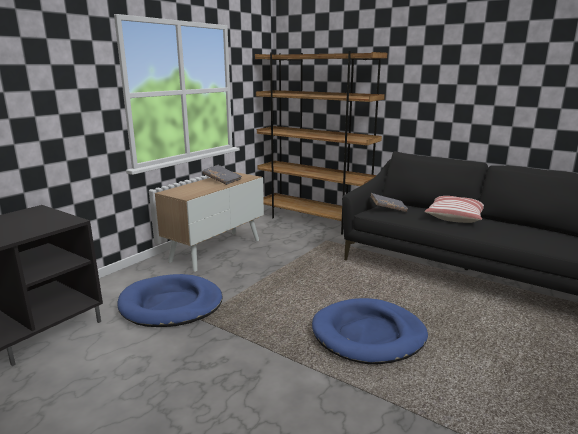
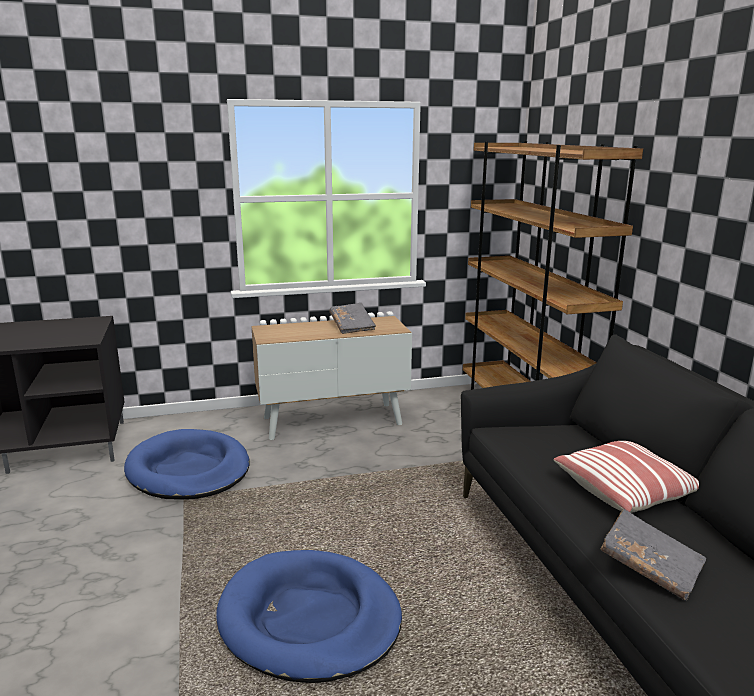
camera: 40 degrees right, 0 degrees up
grey book [370,193,408,212] -> grey book moved to [601,509,706,601]

